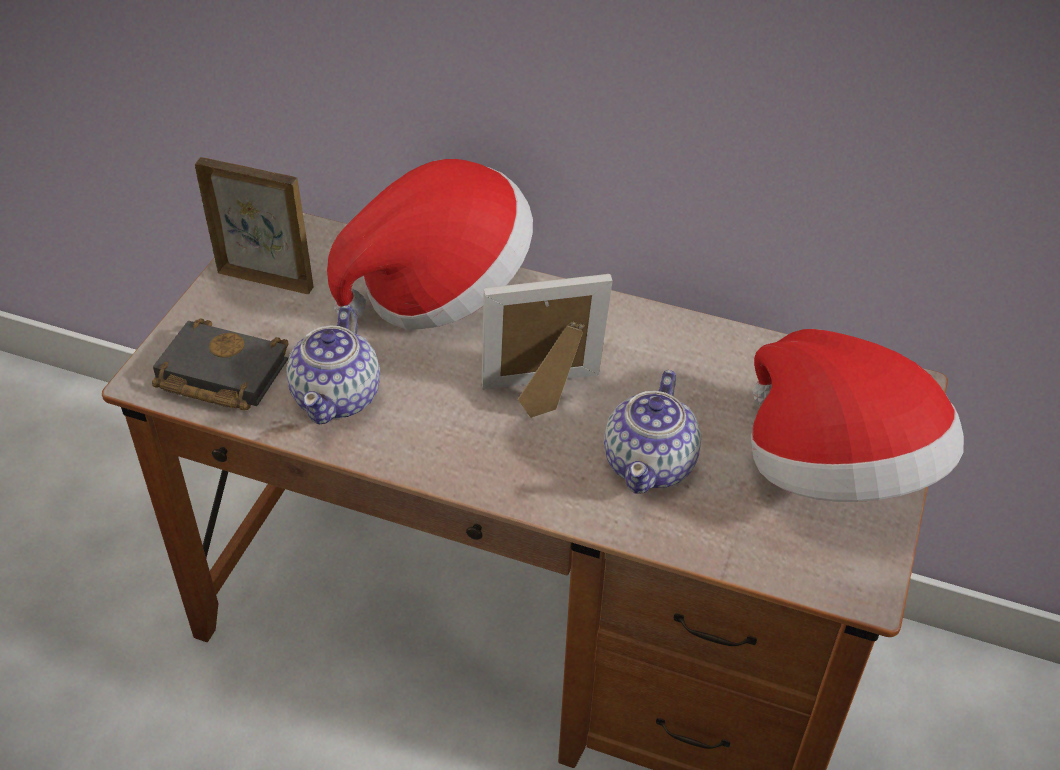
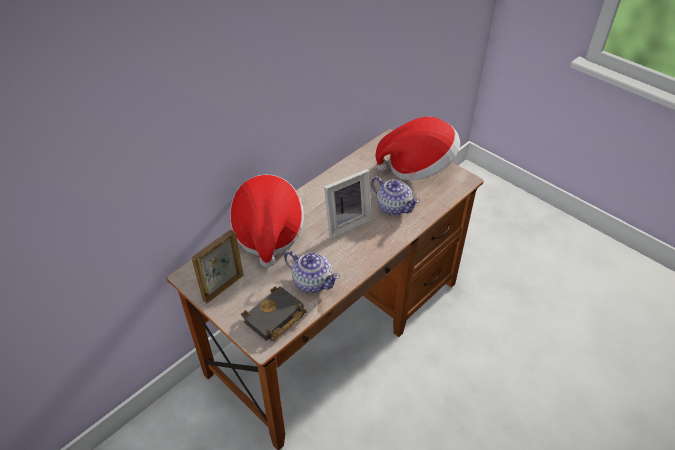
camera: 65 degrees left, 0 degrees up
picture frame [482,274,613,418] -> picture frame turned 135 degrees counterclockwise [324,169,372,238]

